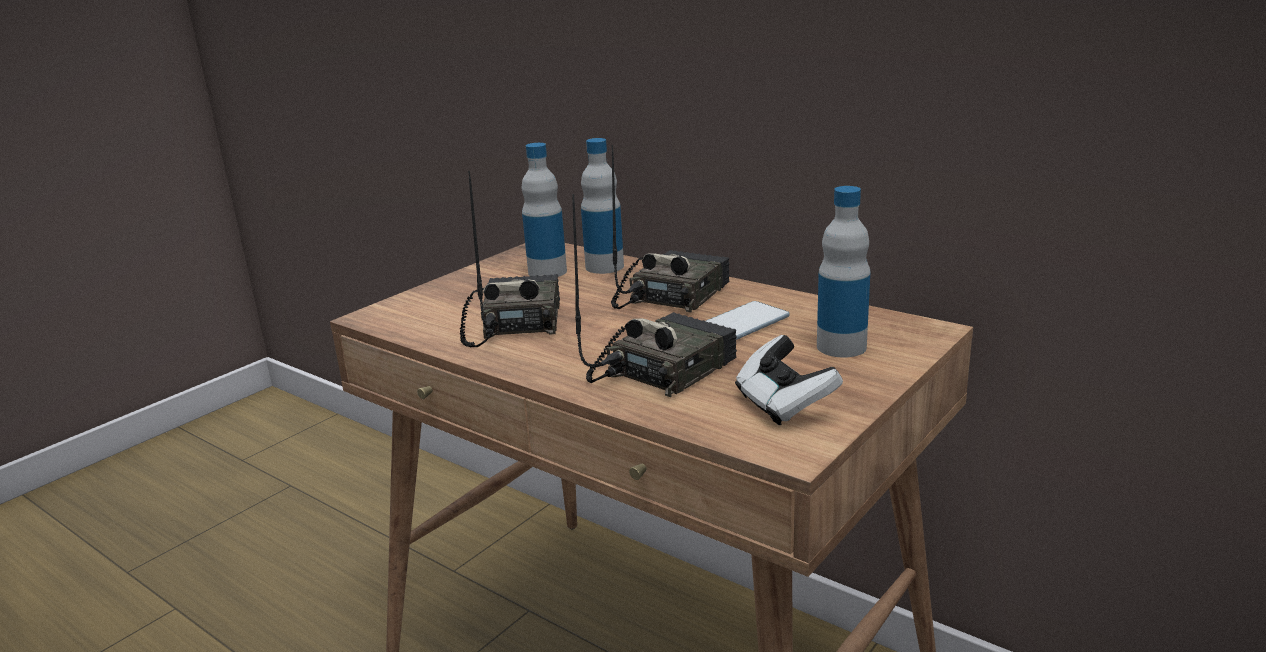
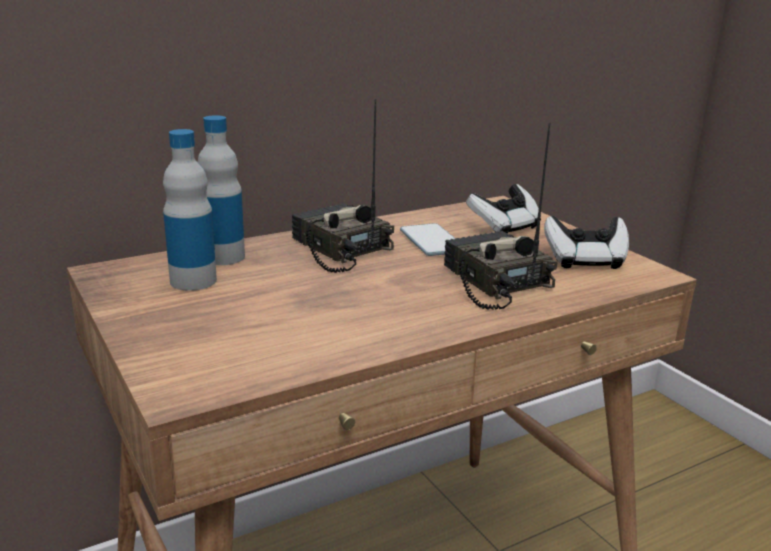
camera: 70 degrees left, 0 degrees up
radio [460,171,560,347] -> none
bottle [817,186,870,358] -> game controller [466,184,541,233]

